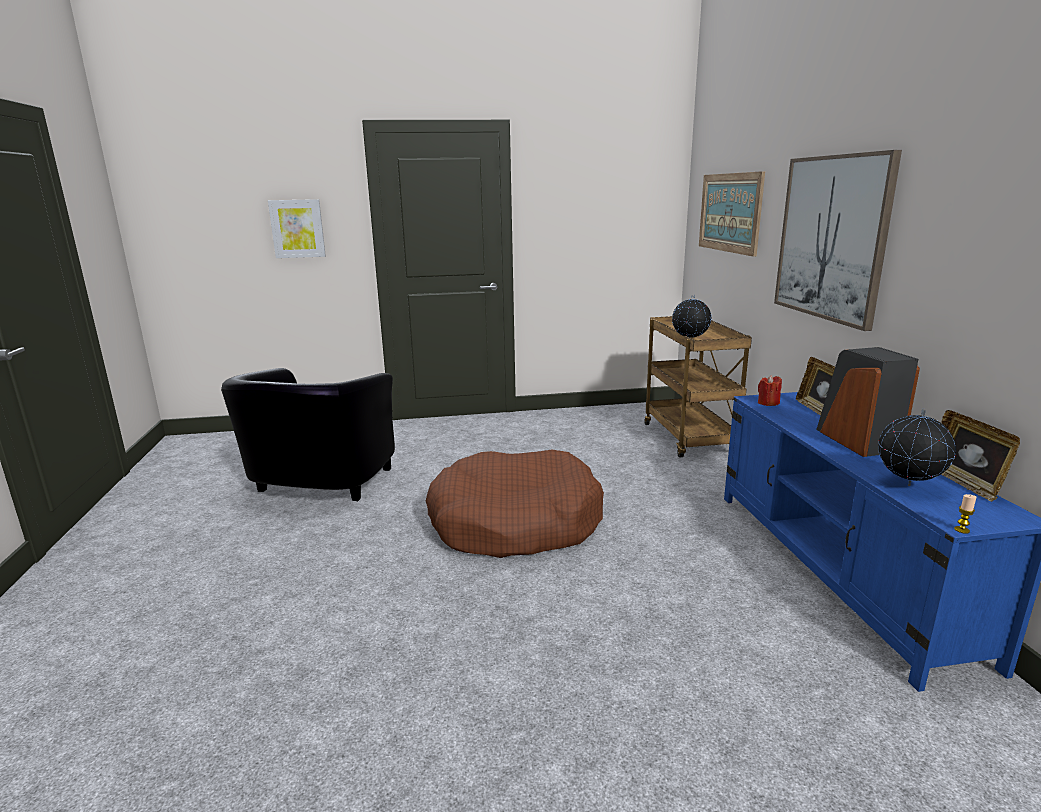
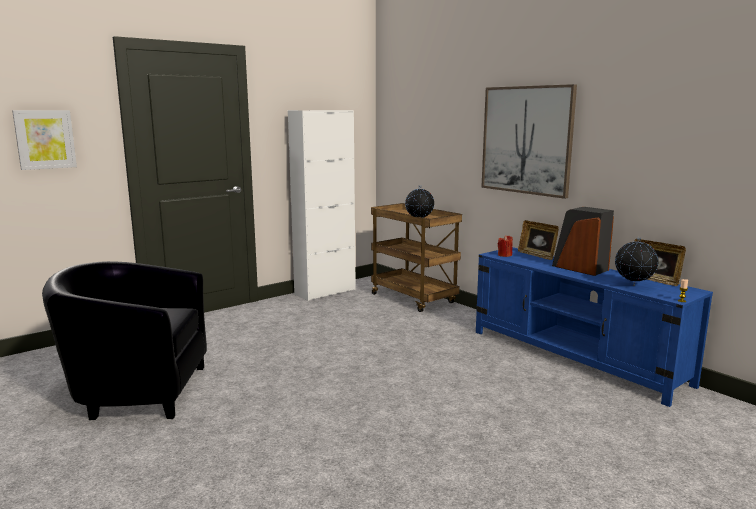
camera: 30 degrees left, 5 degrees down
black armchair [221,368,395,501] -> black armchair turned 105 degrees clockwise [42,261,207,420]
brown dog bed [426,450,604,558] -> none
picture [699,171,765,257] -> none
none -> white cabinet [288,110,356,301]

